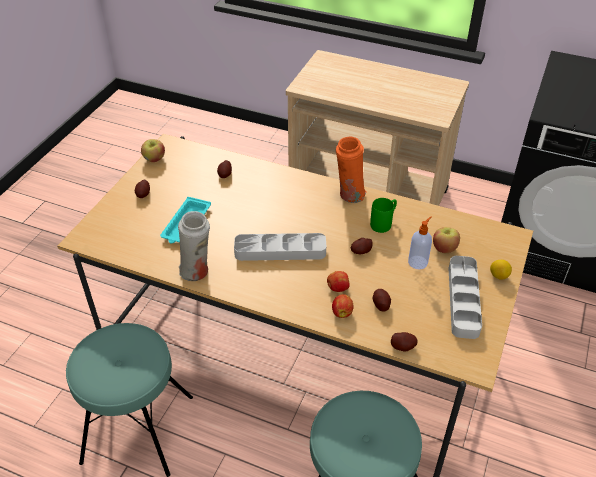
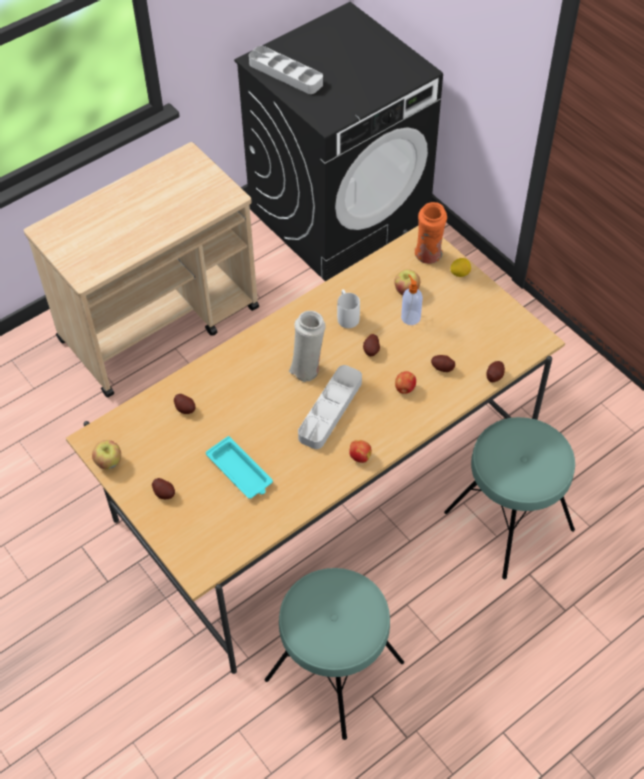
camera: 60 degrees left, 10 degrees up
white vase [178,211,210,281] -> white vase moved to [289,311,326,382]
apple [332,294,354,318] -> apple moved to [349,440,372,463]
orange vase [336,136,366,203] -> orange vase moved to [415,202,447,264]
green mug [370,198,397,233] -> white mug [337,289,360,328]
grey tray [449,256,482,339] -> grey tray moved to [249,46,323,94]

